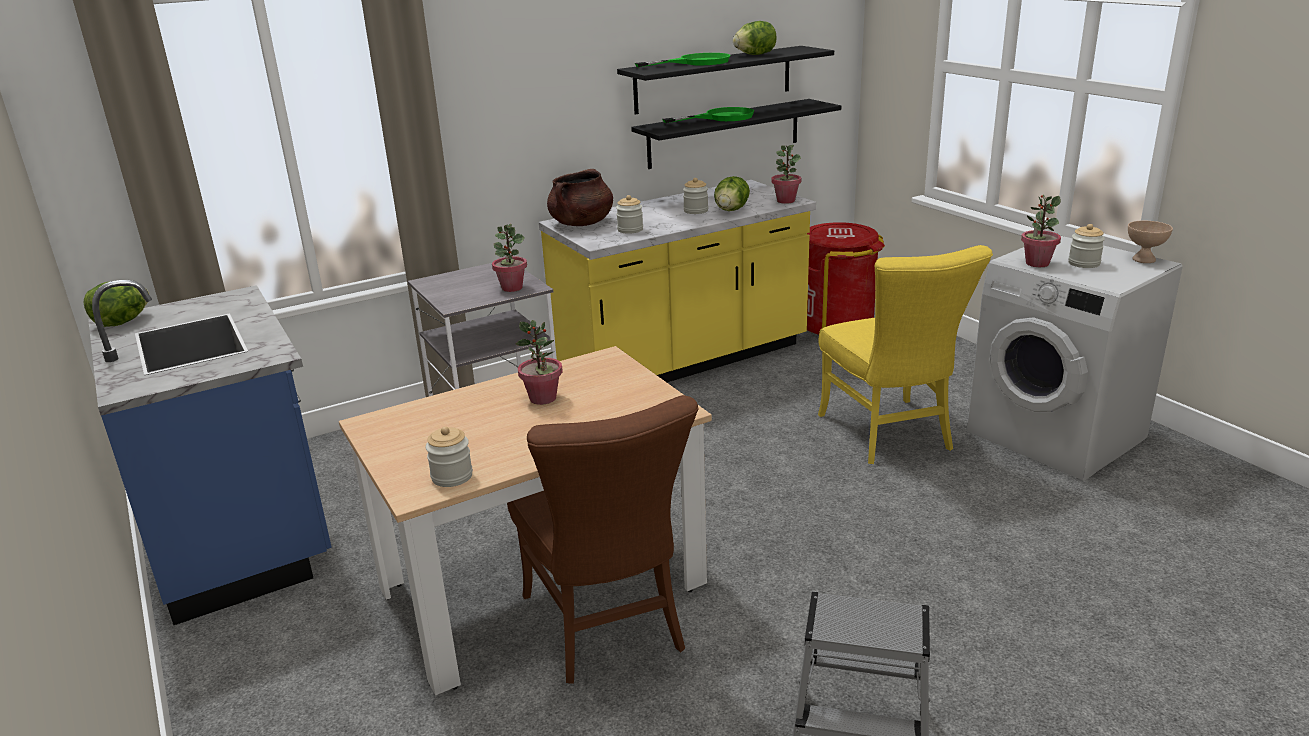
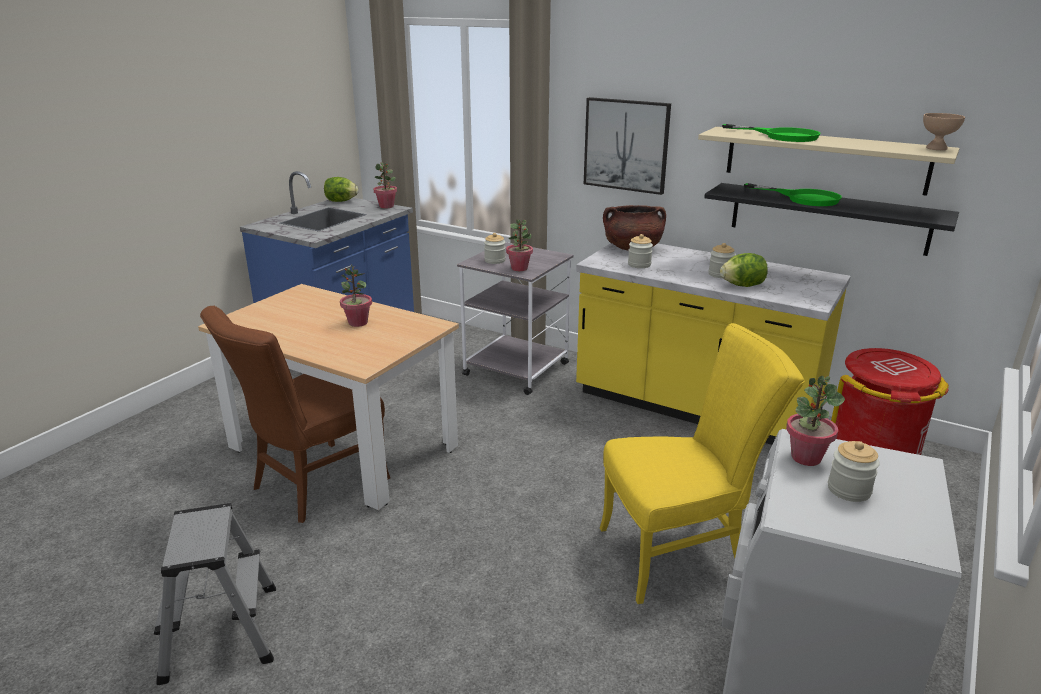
camera: 60 degrees right, 0 degrees up
jar [426,426,473,487] -> jar moved to [484,233,506,264]
black shelf [617,46,834,114] -> beige shelf [698,127,960,196]
lettuce [733,21,777,55] -> none
potted plant [771,145,802,204] -> potted plant moved to [373,162,397,209]
yellow chair [818,245,993,464] -> yellow chair turned 150 degrees counterclockwise [600,323,805,604]
beige bowl [1128,221,1173,263] -> beige bowl moved to [923,113,965,150]
none -> picture [584,97,671,195]

